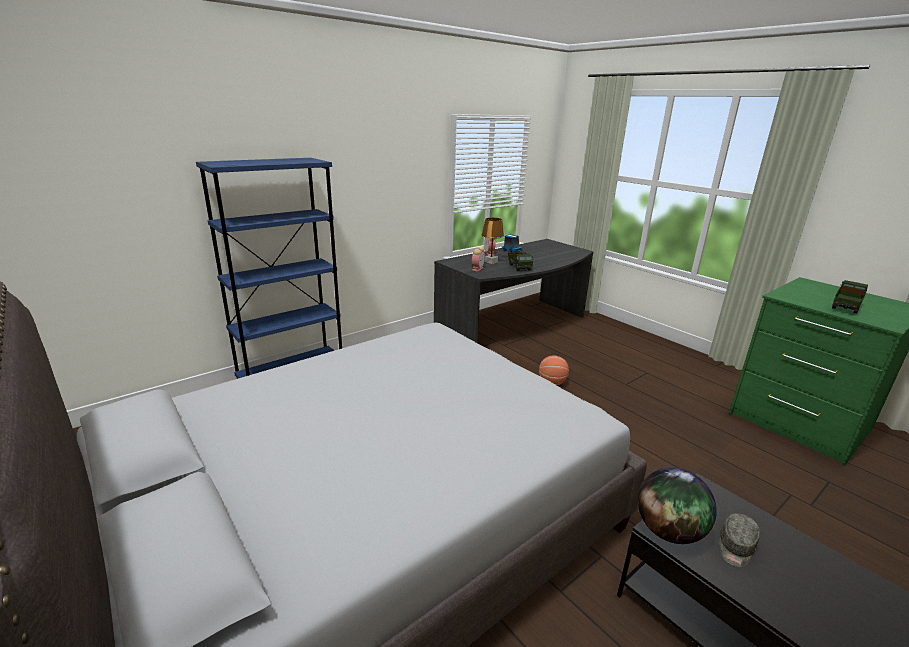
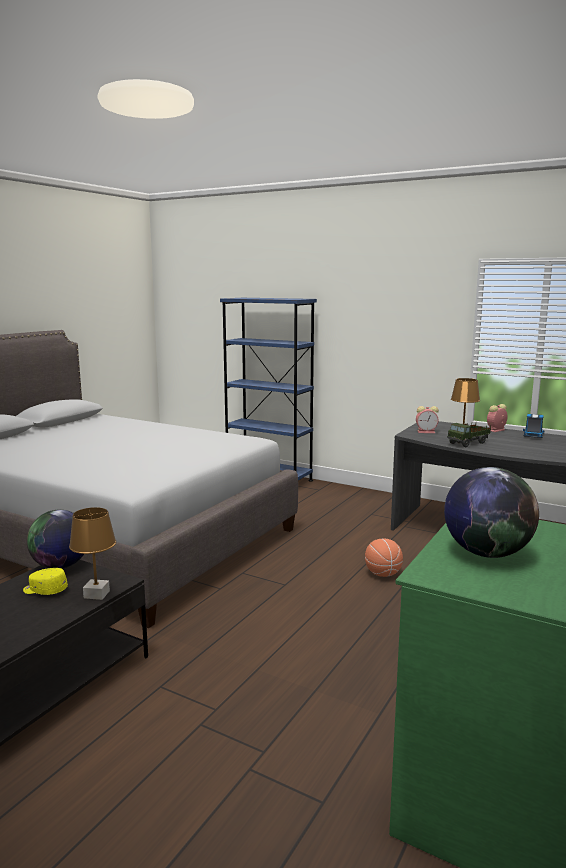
camera: 70 degrees right, 10 degrees down
grey cap [719,513,760,567] -> yellow cap [23,568,68,595]
toy truck [832,280,868,314] -> globe [444,467,539,558]
none -> brown table lamp [69,507,116,600]

